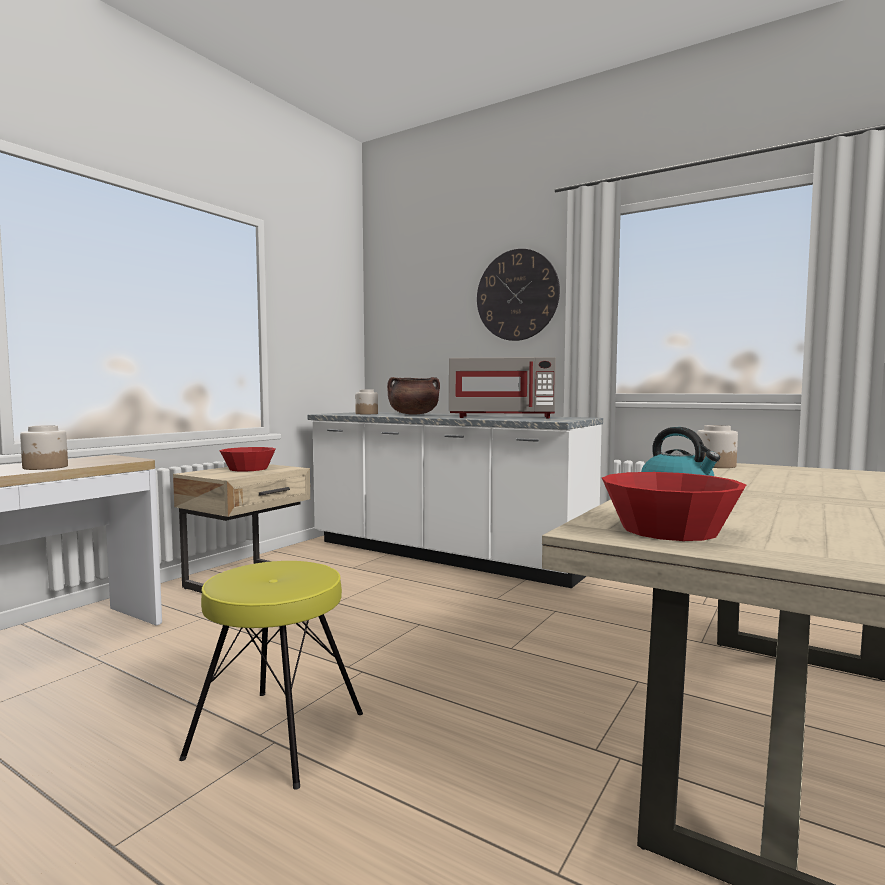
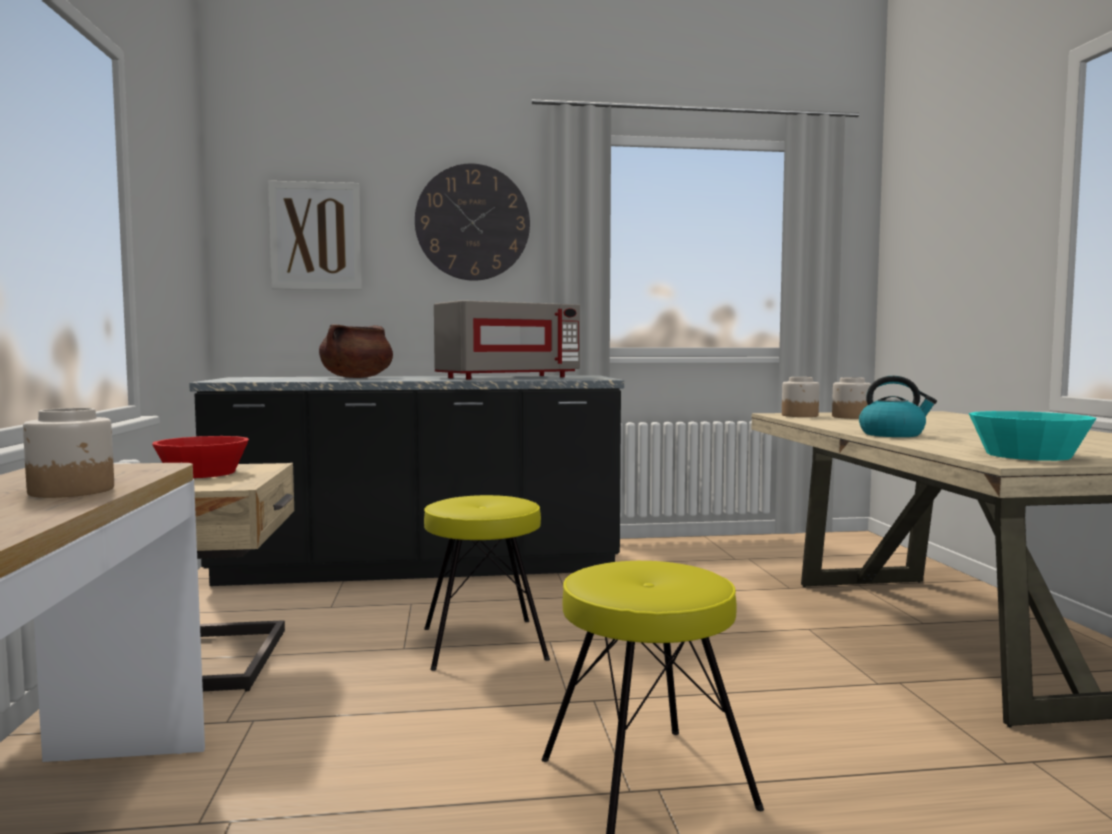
camera: 40 degrees left, 0 degrees up
white counter [308,412,603,588] -> black counter [189,375,624,586]
jar [355,389,378,414] -> jar moved to [832,377,871,419]
red bowl [602,472,746,541] -> turquoise bowl [969,411,1097,461]
none -> picture [268,181,362,290]
none -> yellow stool [424,495,550,671]

